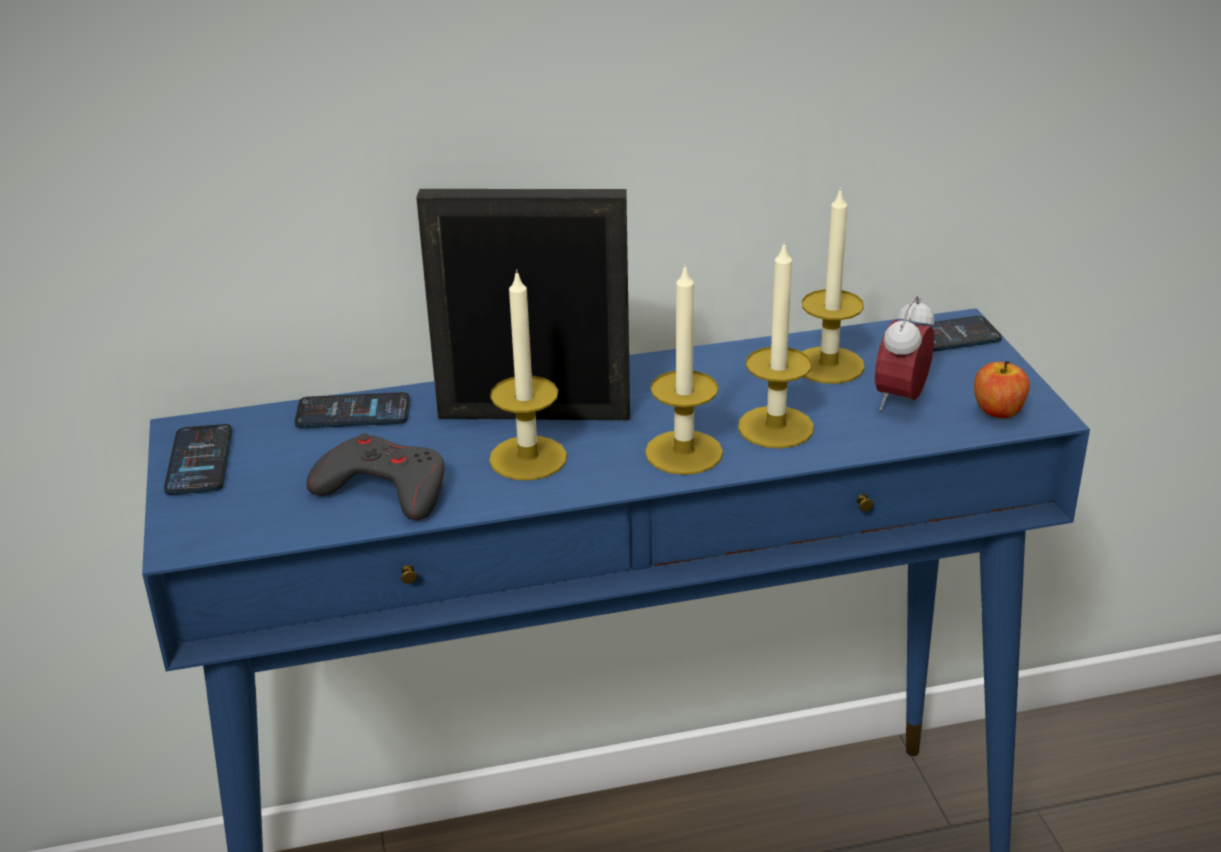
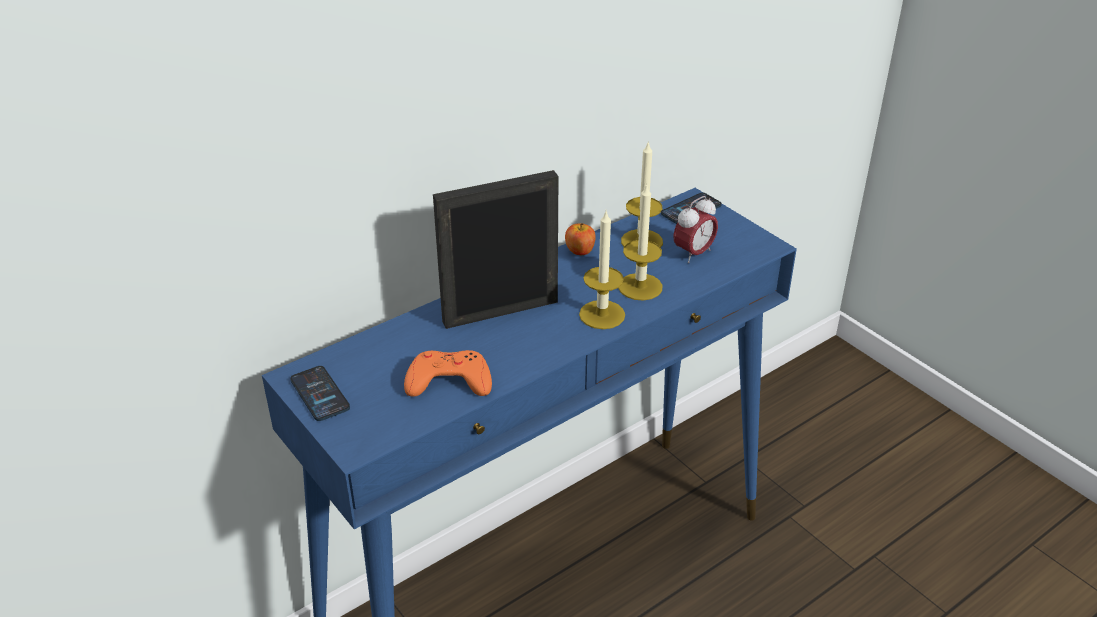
camera: 25 degrees left, 5 degrees up
phone [294,392,410,428] -> none
grey game controller [306,434,444,520] -> orange game controller [404,350,492,397]
candle [489,269,567,480] -> none
alarm clock [875,295,934,410] -> alarm clock turned 135 degrees counterclockwise [673,196,718,263]
apple [974,361,1030,418] -> apple moved to [565,223,596,255]

